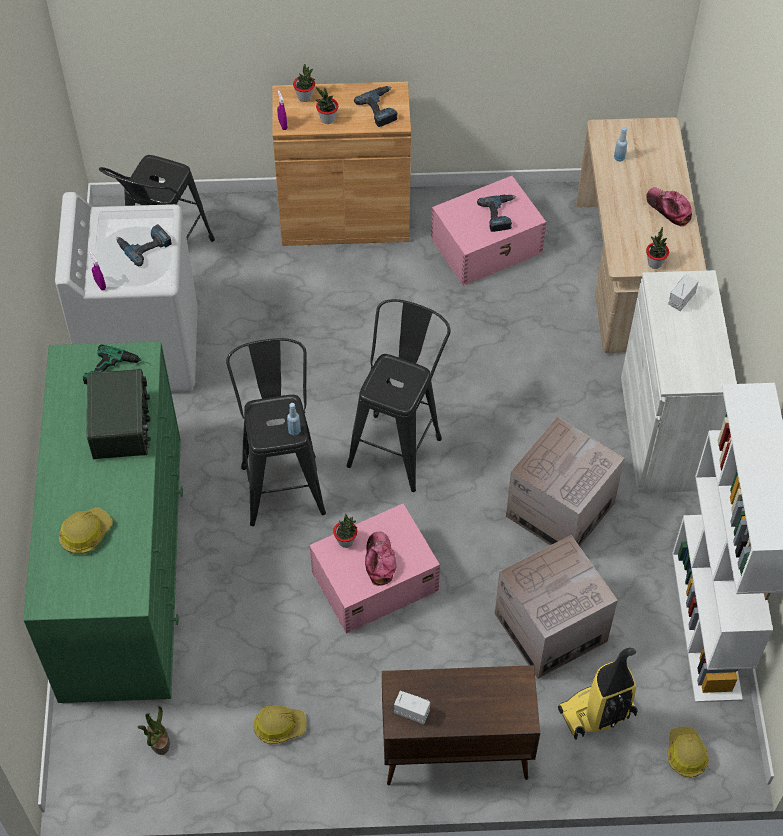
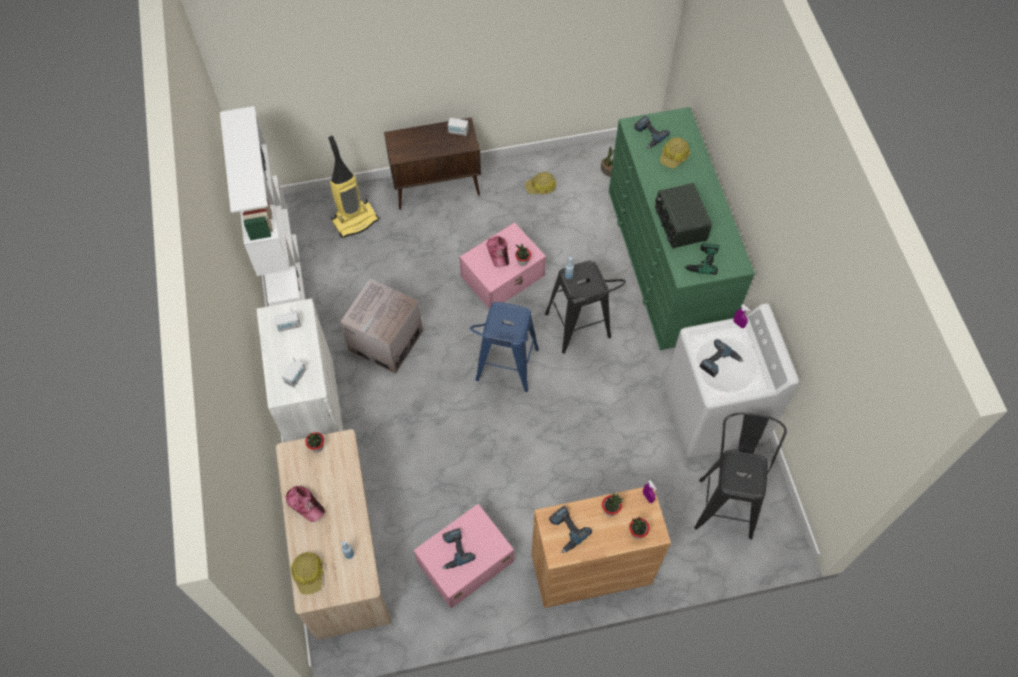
camera: 170 degrees right, 5 degrees up
black stool [347,299,451,492] -> blue stool [470,302,539,392]
cardboard box [495,535,618,679] -> none
hard hat [668,726,709,778] -> hard hat moved to [291,552,323,595]
none -> radio [274,308,301,332]
none -> power drill [634,116,670,149]

